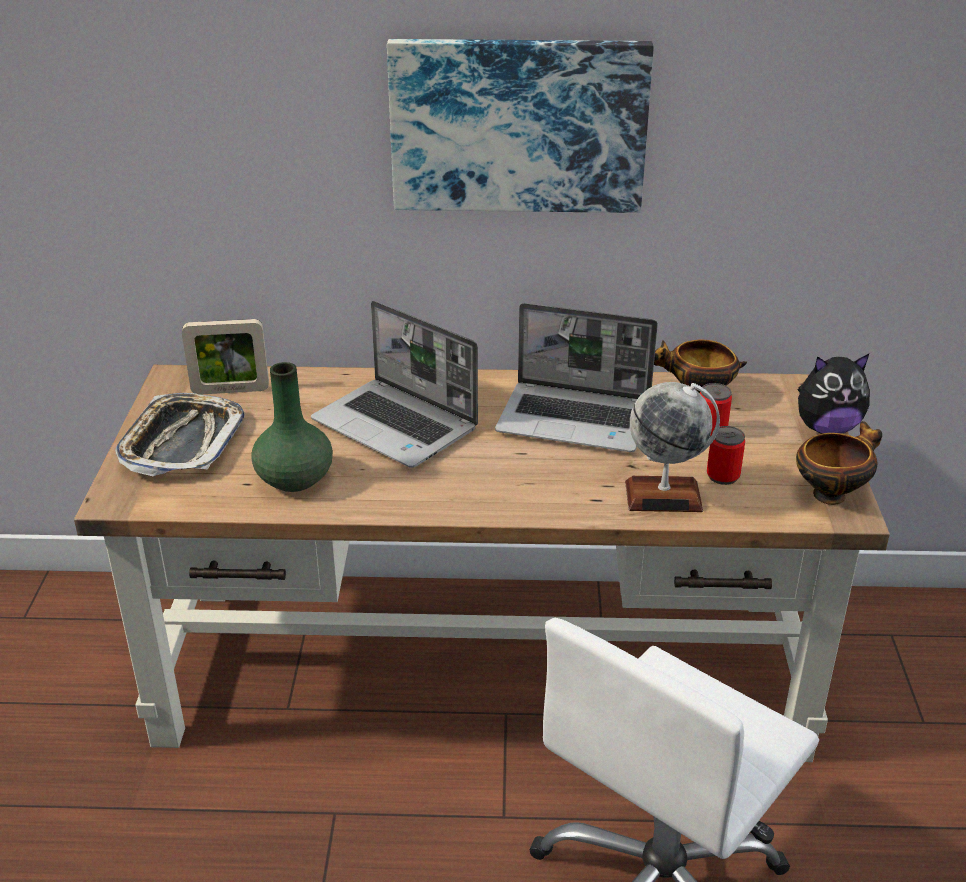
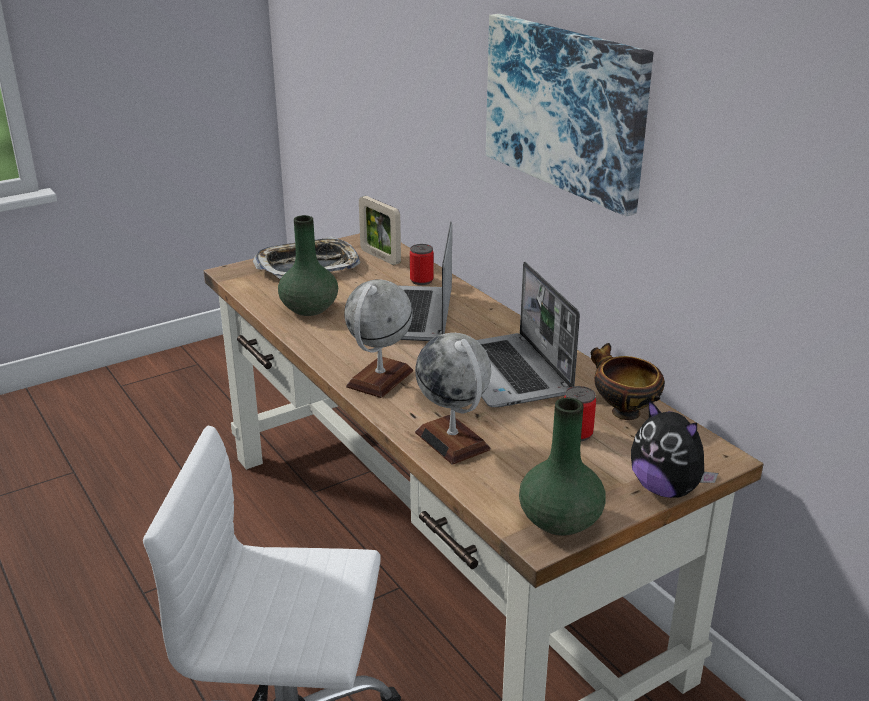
camera: 55 degrees right, 5 degrees down
can [707,426,745,485] -> can moved to [410,244,434,285]
bowl [796,421,882,505] -> green vase [519,397,606,536]
none -> globe [344,279,413,398]

